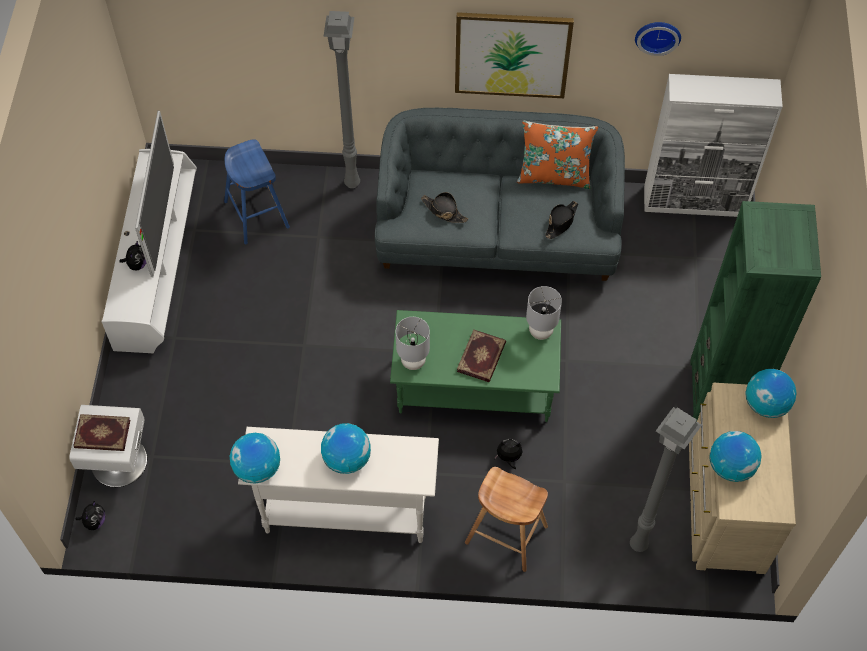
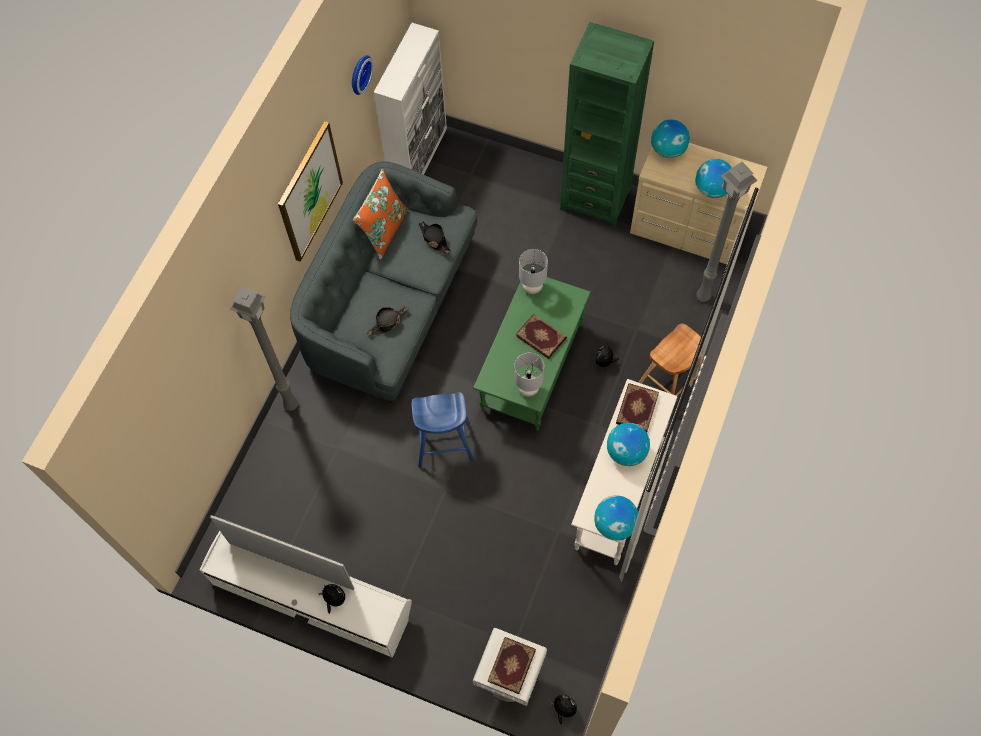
camera: 70 degrees left, 5 degrees up
blue stool [224,139,290,245] -> blue stool moved to [412,392,474,468]
none -> book [616,383,659,432]

